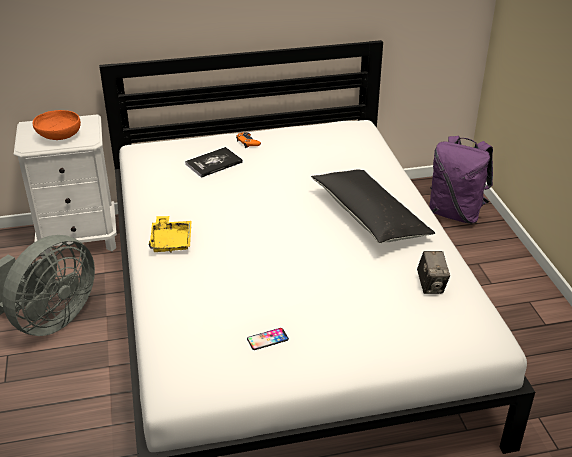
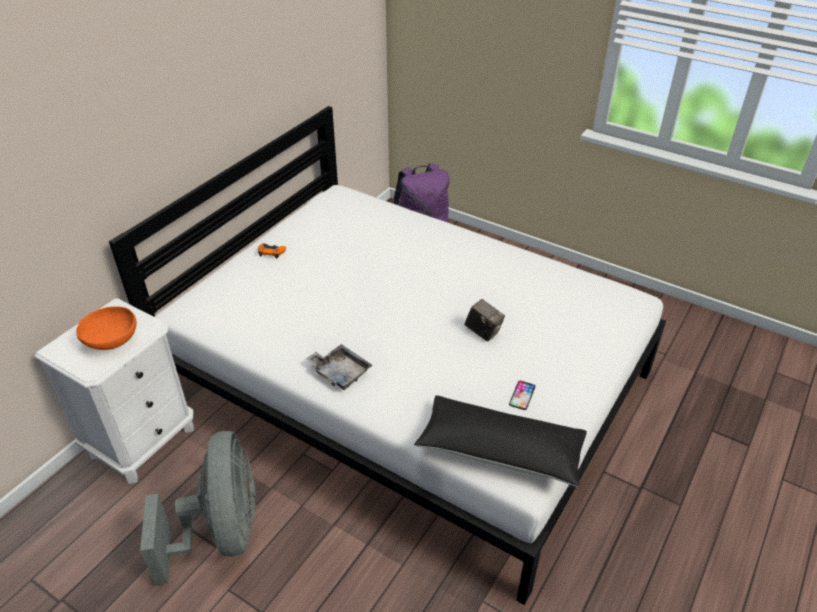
camera: 45 degrees left, 5 degrees up
yellow tray [149,216,191,253] -> grey tray [306,344,373,390]
book [185,147,243,178] -> none
black pillow [311,170,435,243] -> black pillow moved to [414,395,587,487]
camera [417,251,450,294] -> camera moved to [464,299,505,342]

